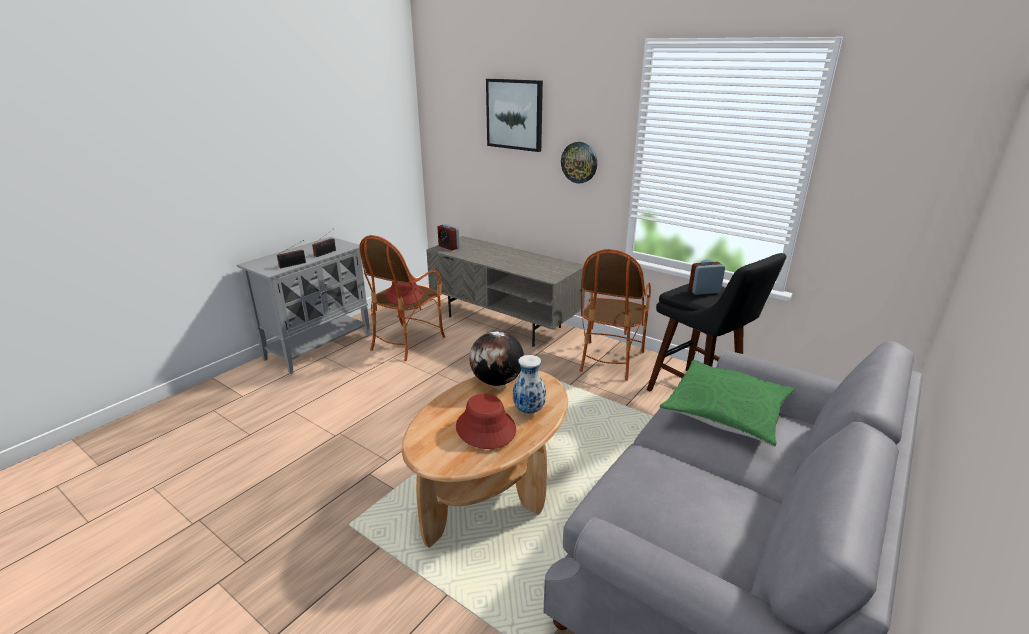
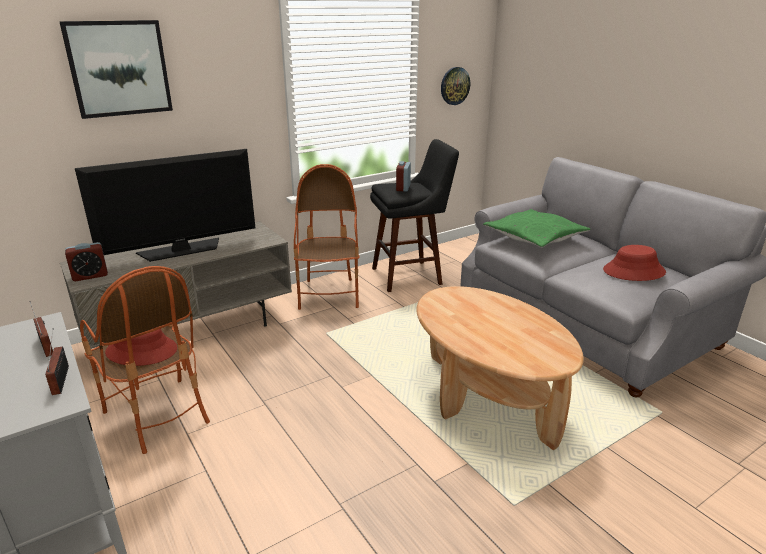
camera: 70 degrees left, 0 degrees up
red hat [456,393,516,449] -> red hat moved to [603,245,666,281]
globe [469,331,524,386] -> none
vase [513,355,546,414] -> none
wall clock [561,142,597,184] -> wall clock moved to [441,67,470,105]
armchair [579,249,651,381] -> armchair turned 135 degrees counterclockwise [294,164,359,310]
none -> television [75,149,255,262]

